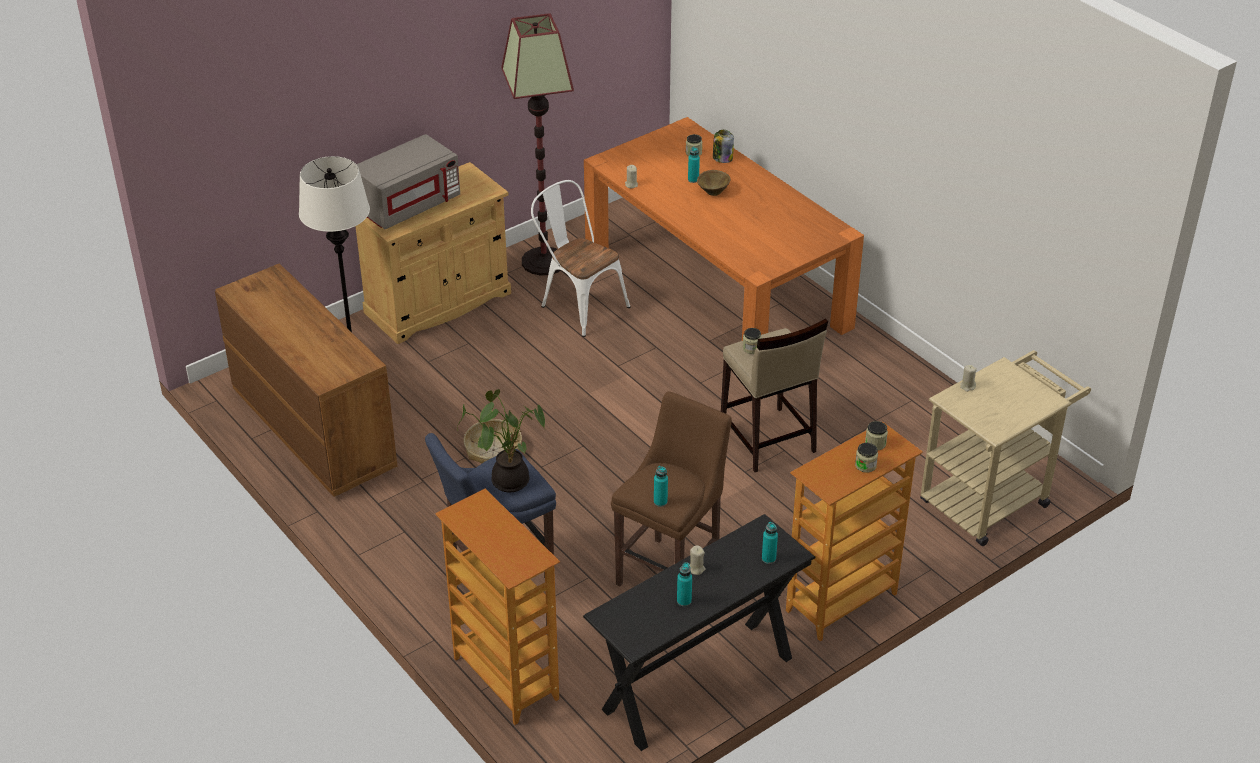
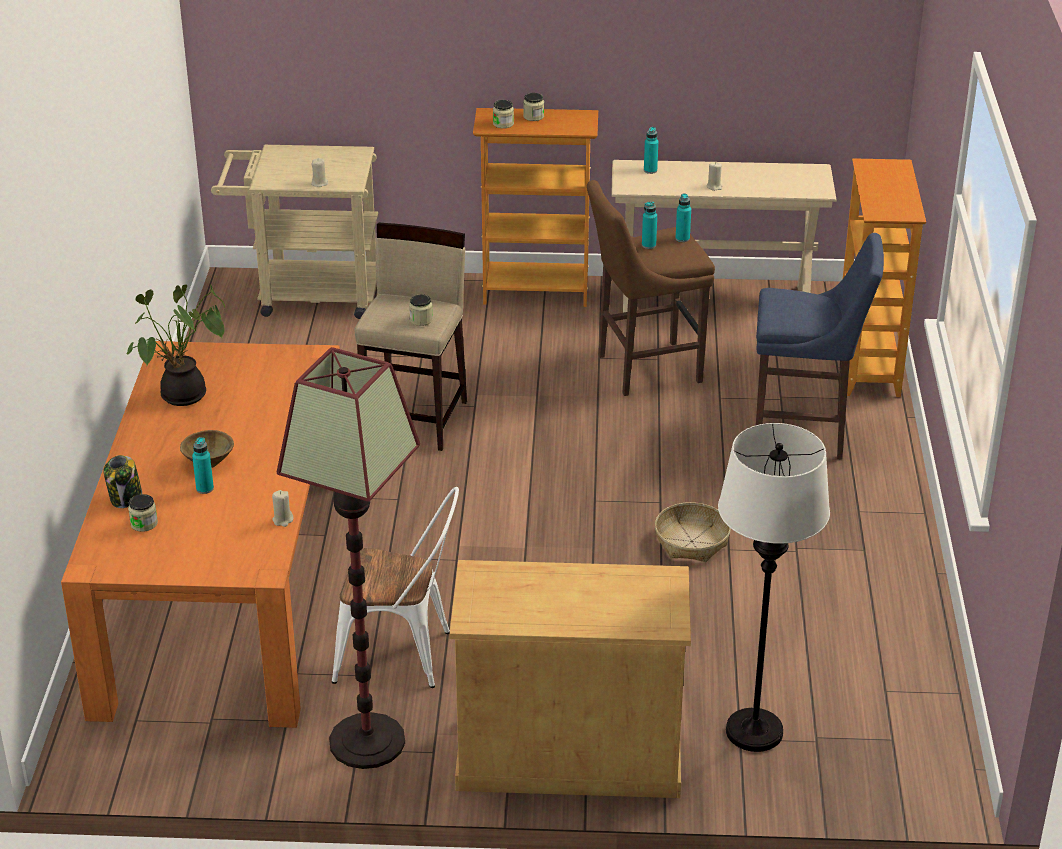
camera: 140 degrees left, 5 degrees down
brown dresser [215,263,397,497] -> none
grey microwave [357,134,460,229] -> none
potted plant [457,389,545,493] -> potted plant moved to [127,284,225,406]
white chair [531,180,630,337] -> white chair turned 75 degrees counterclockwise [332,487,459,688]
black console table [583,514,816,751] -> beige console table [611,160,837,313]
turquoise bottle [677,562,692,607] -> turquoise bottle moved to [642,201,657,249]

